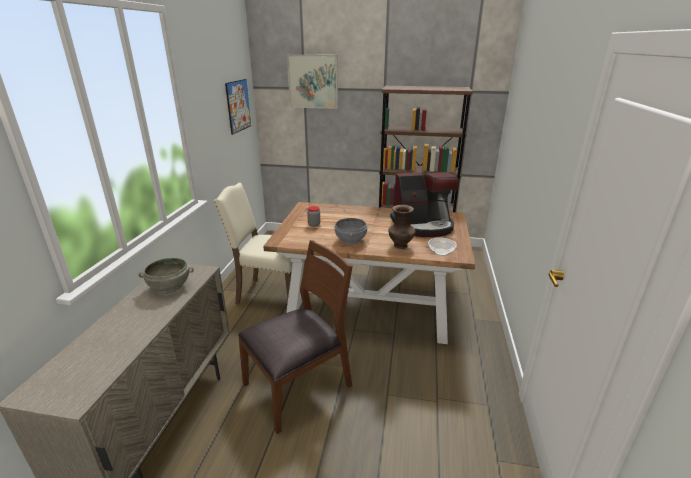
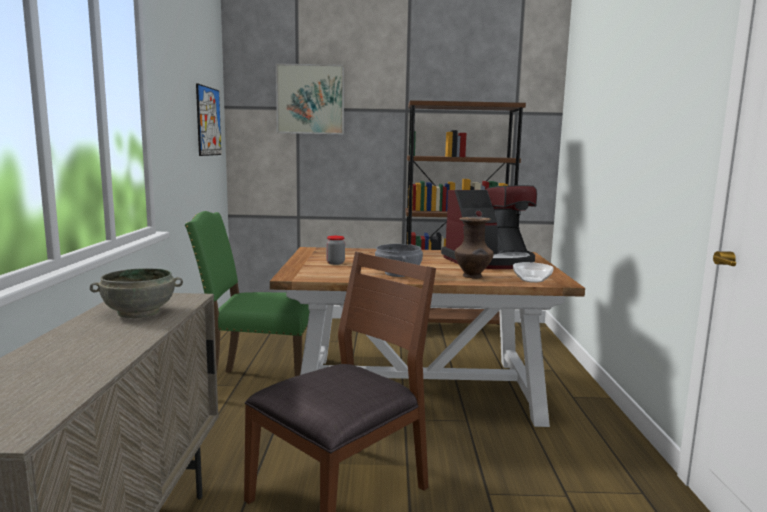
camera: 10 degrees left, 15 degrees down
beige chair [213,183,306,304] -> green chair [185,211,310,376]

